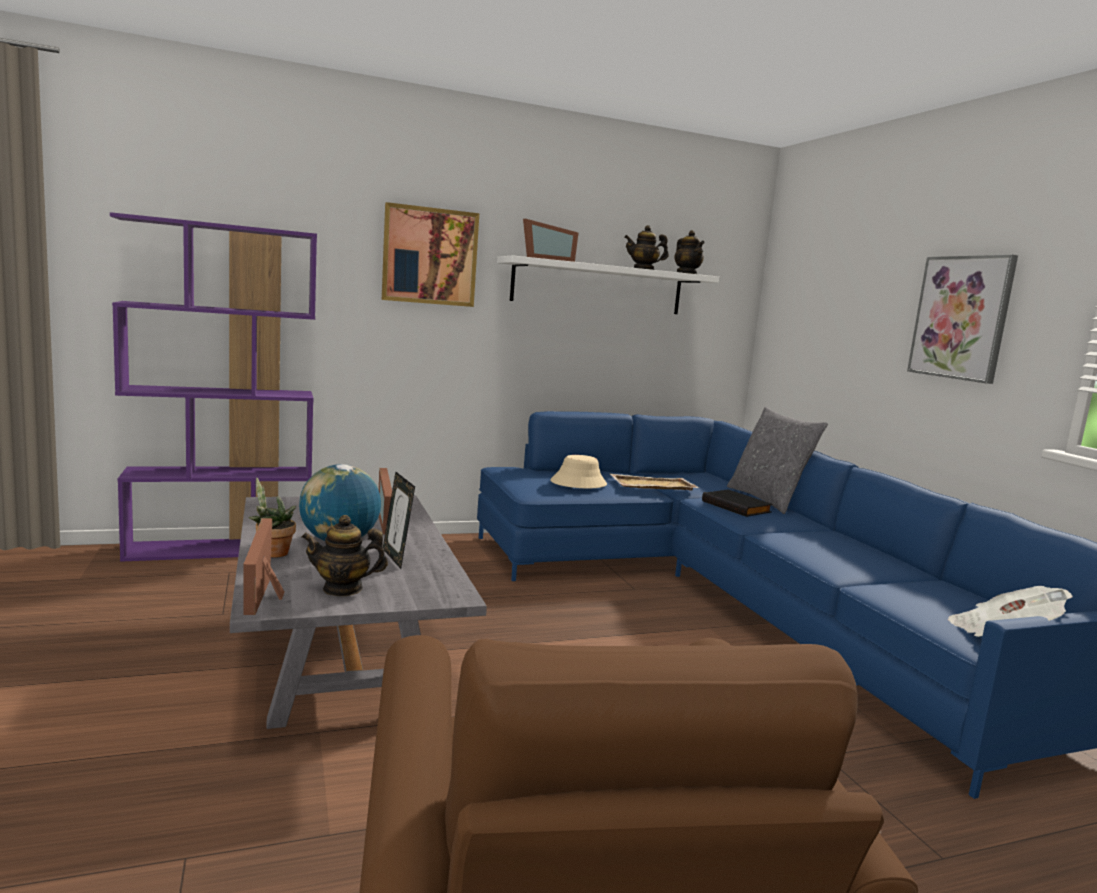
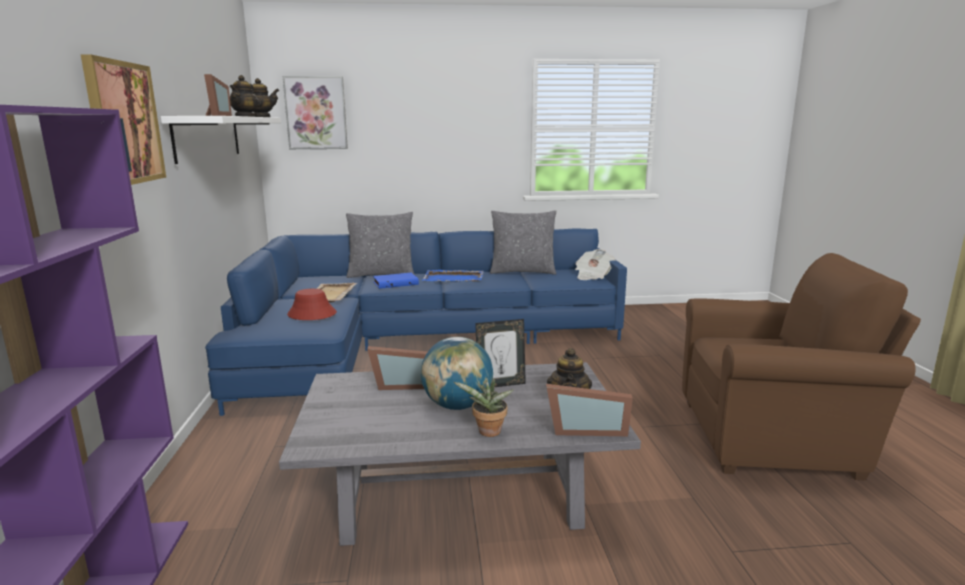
camera: 75 degrees left, 5 degrees up
beige hat [550,455,607,488] -> red hat [287,289,337,320]
black book [702,490,773,517] -> blue book [373,272,419,289]
picture [907,255,1018,384] -> picture moved to [283,76,348,149]
none -> blue tray [422,270,484,281]
none -> grey pillow [490,210,557,275]

